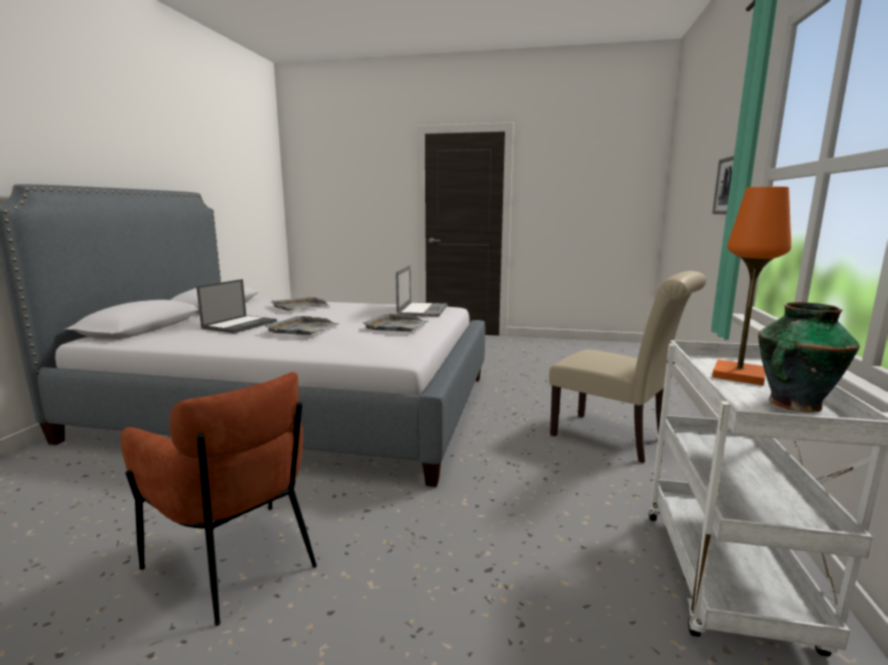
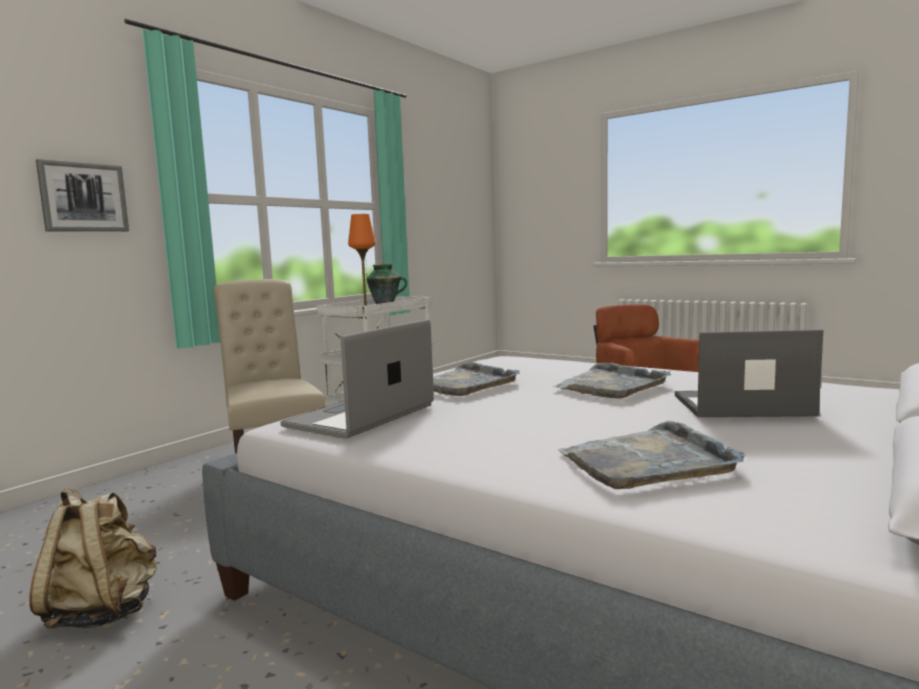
camera: 155 degrees left, 5 degrees down
laptop [196,279,277,333] -> laptop turned 45 degrees clockwise [675,330,823,417]
none -> beige backpack [30,489,157,629]

